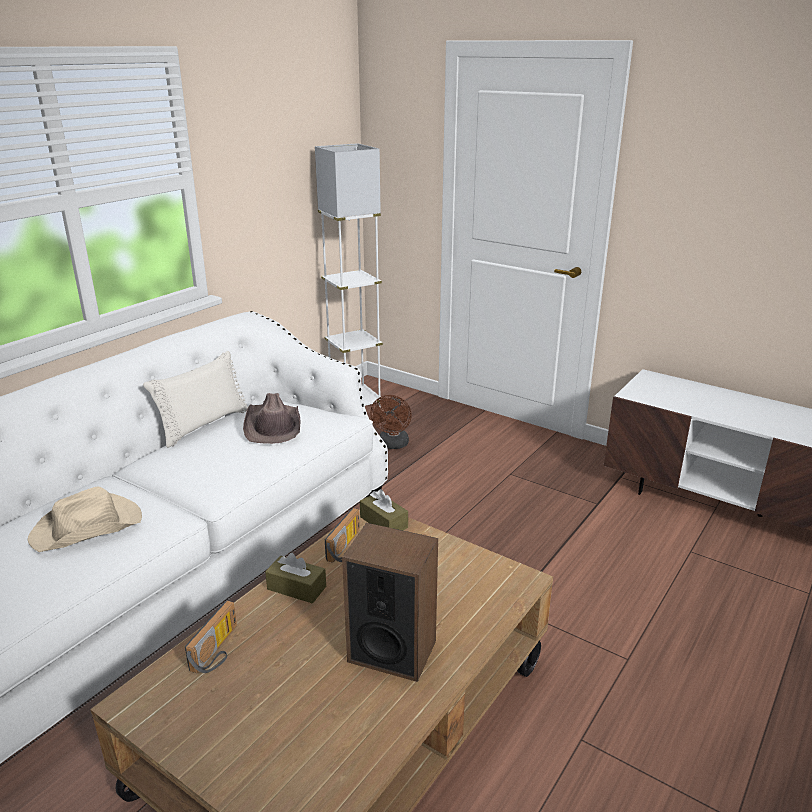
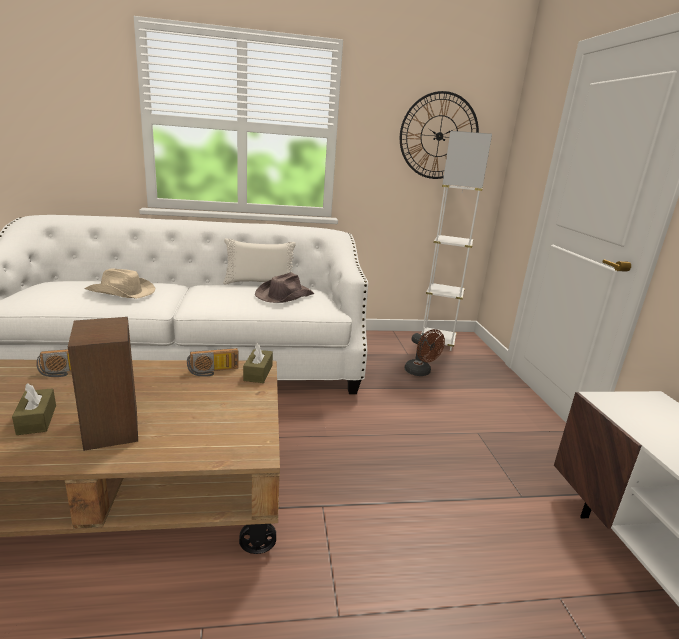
camera: 45 degrees right, 5 degrees down
brown tissue box [265,553,326,604] -> brown tissue box moved to [12,383,56,435]
brown fan [370,395,412,449] -> brown fan turned 90 degrees counterclockwise [405,329,445,376]
none -> wall clock [400,91,479,179]

